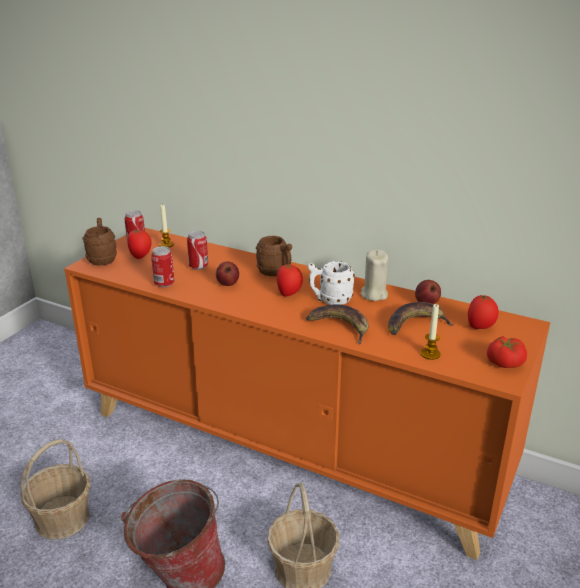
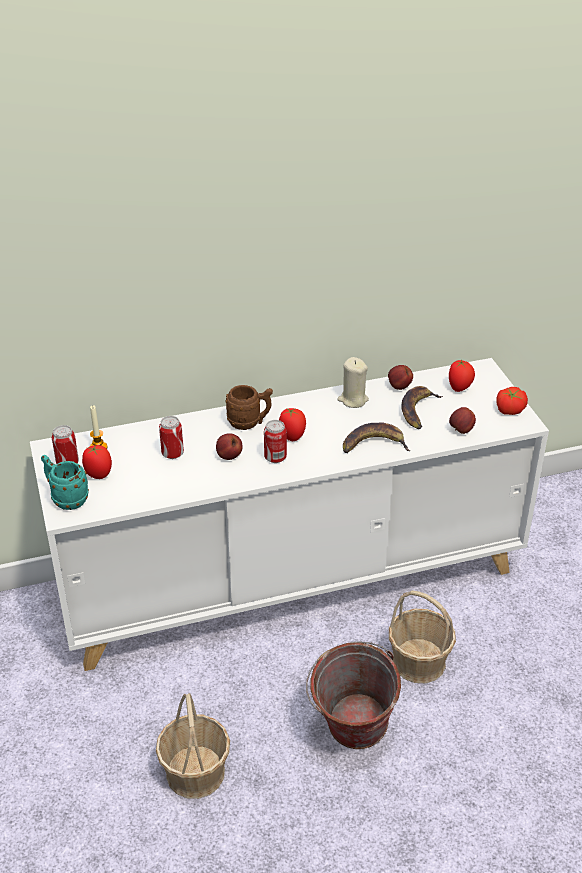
camera: 45 degrees left, 10 degrees up
orange cabinet [64,228,550,560] -> white cabinet [30,358,549,671]
brown mug [83,218,117,266] -> turquoise mug [41,455,89,510]
can [151,246,174,288] -> can moved to [264,420,287,463]
white mug [308,261,355,305] -> none
candle [421,304,441,360] -> apple [449,407,476,434]

